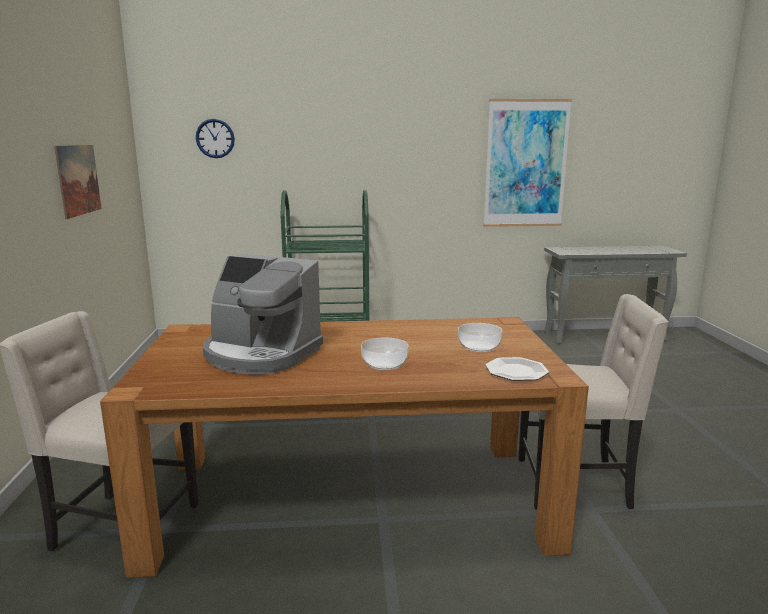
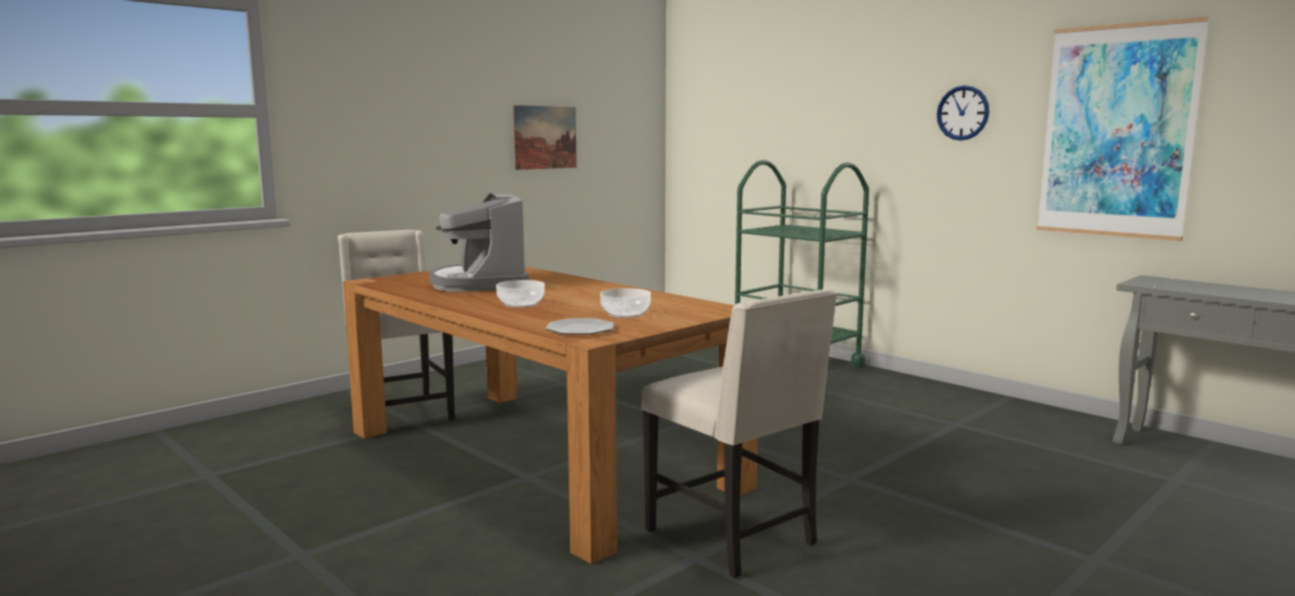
camera: 50 degrees right, 5 degrees down
wall clock [196,119,235,158] -> wall clock moved to [937,85,989,141]

